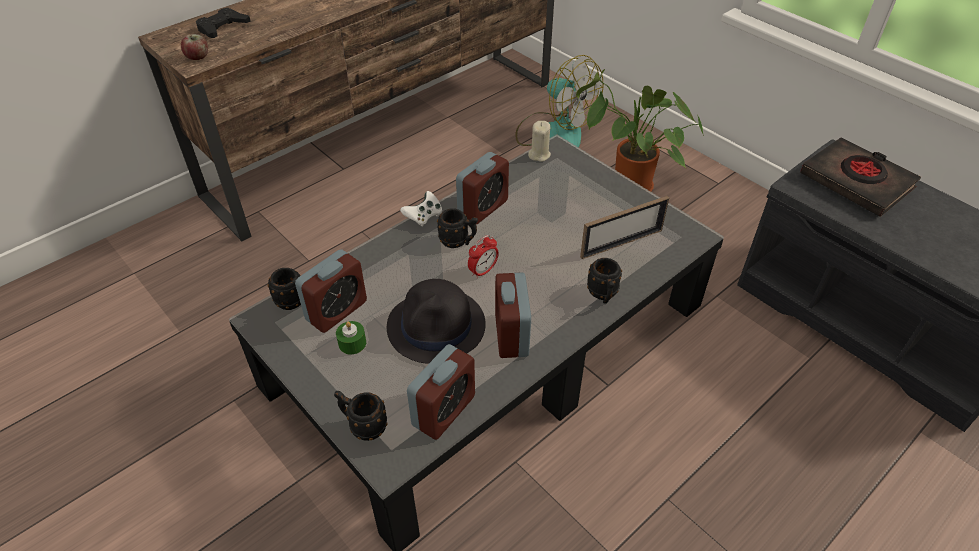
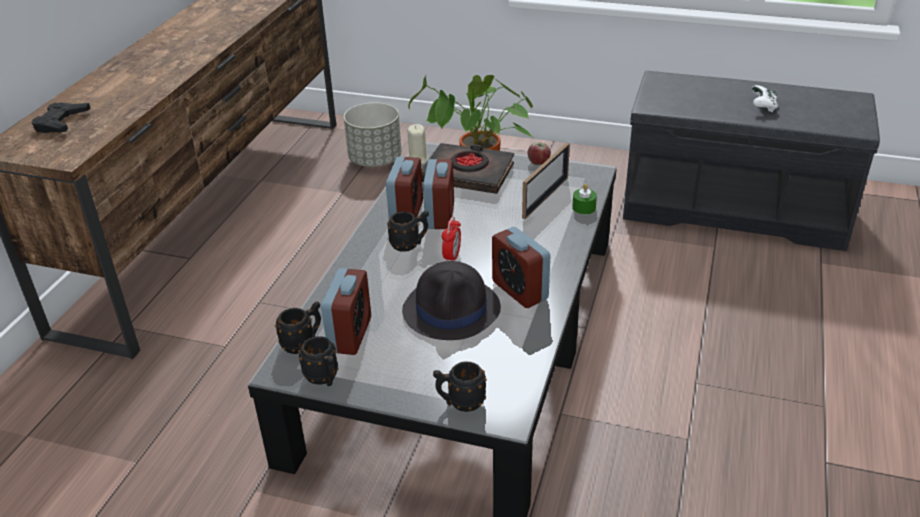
camera: 30 degrees left, 10 degrees down
apple [181,34,208,60] -> apple moved to [528,142,551,165]
green candle [336,321,366,354] -> green candle moved to [572,184,597,214]
white game controller [400,191,442,227] -> white game controller moved to [752,85,778,112]
alarm clock [407,344,475,440] -> alarm clock moved to [423,159,454,229]
fan [515,55,603,147] -> grey planter [344,102,402,167]
black mug [587,258,622,303] -> black mug moved to [298,336,338,386]
black book [800,138,921,217] -> black book moved to [422,143,514,194]

